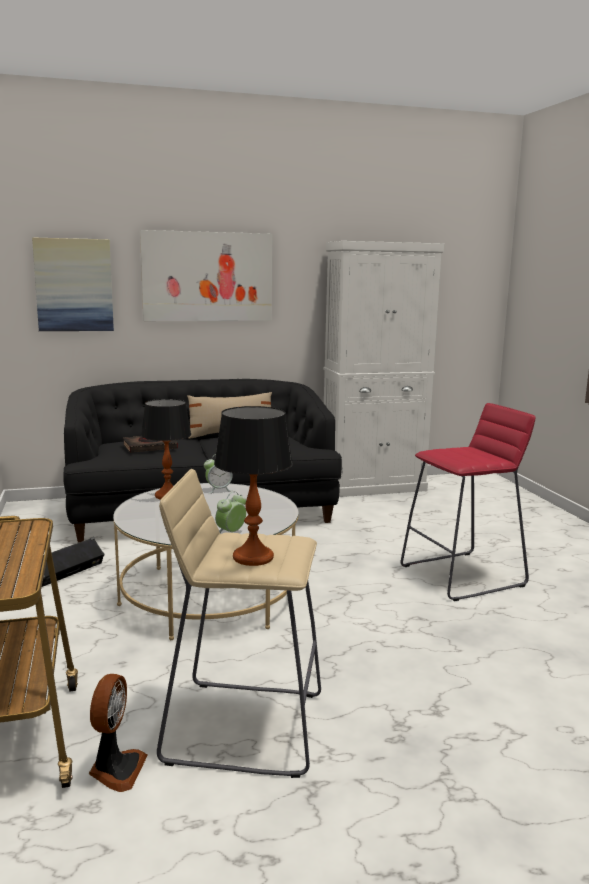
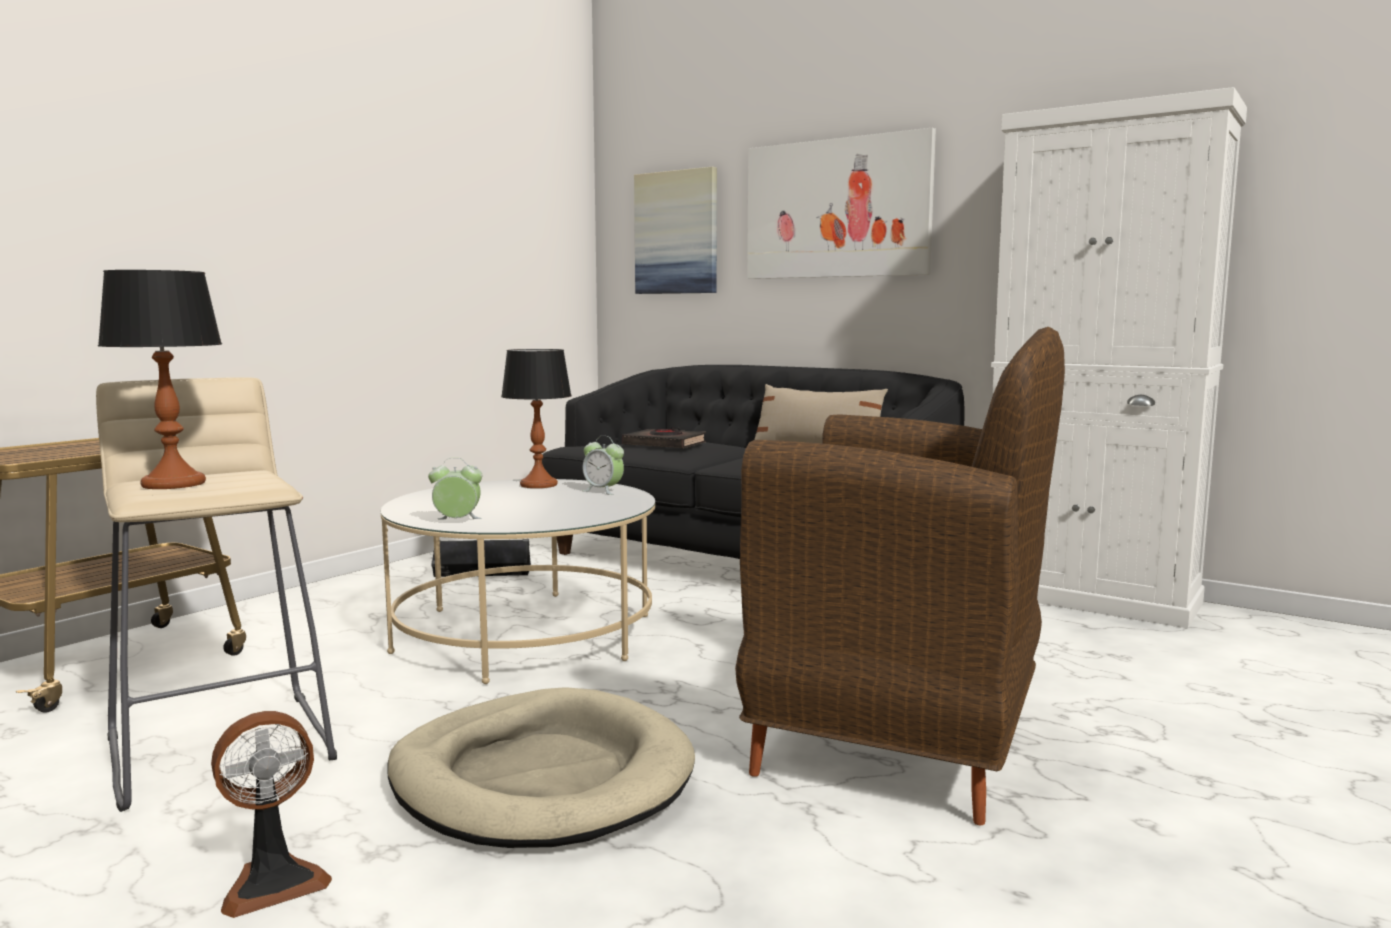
camera: 50 degrees right, 5 degrees down
fan [89,674,148,792] -> fan moved to [211,711,332,918]
red stool [401,403,535,601] -> brown armchair [735,327,1065,825]
none -> beige dog bed [387,687,695,848]

